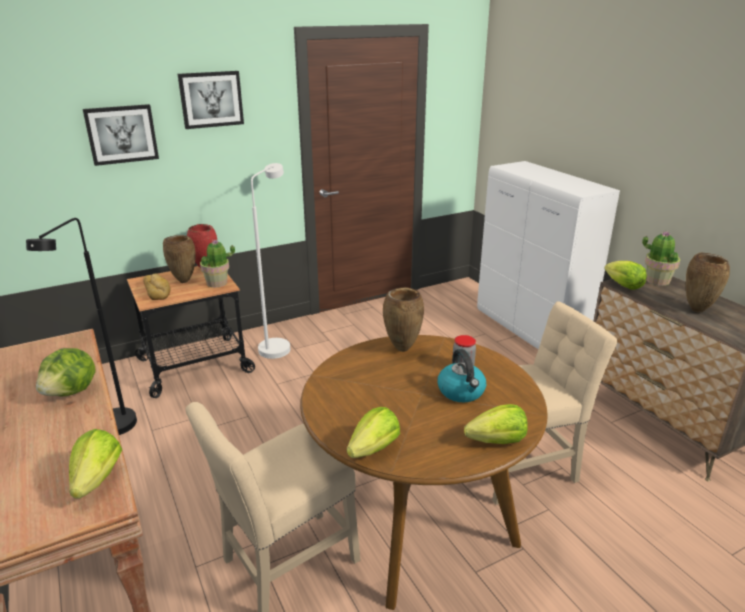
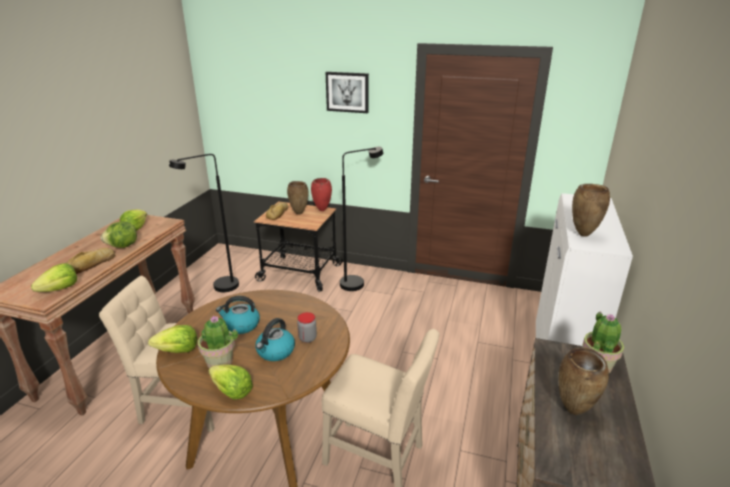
camera: 45 degrees right, 0 degrees up
picture [83,104,159,166] -> none
potted plant [200,240,235,287] -> potted plant moved to [198,315,238,369]
white floor lamp [251,163,290,359] -> black floor lamp [340,147,383,291]
brown vase [383,287,424,352] -> brown vase moved to [572,184,610,237]
lettuce [604,261,647,290] -> lettuce moved to [120,209,147,231]
none -> bread [67,248,115,274]
none -> kettle [216,296,260,334]

